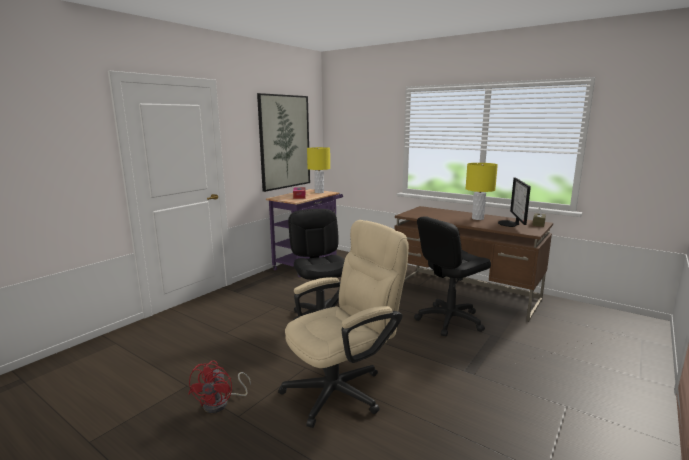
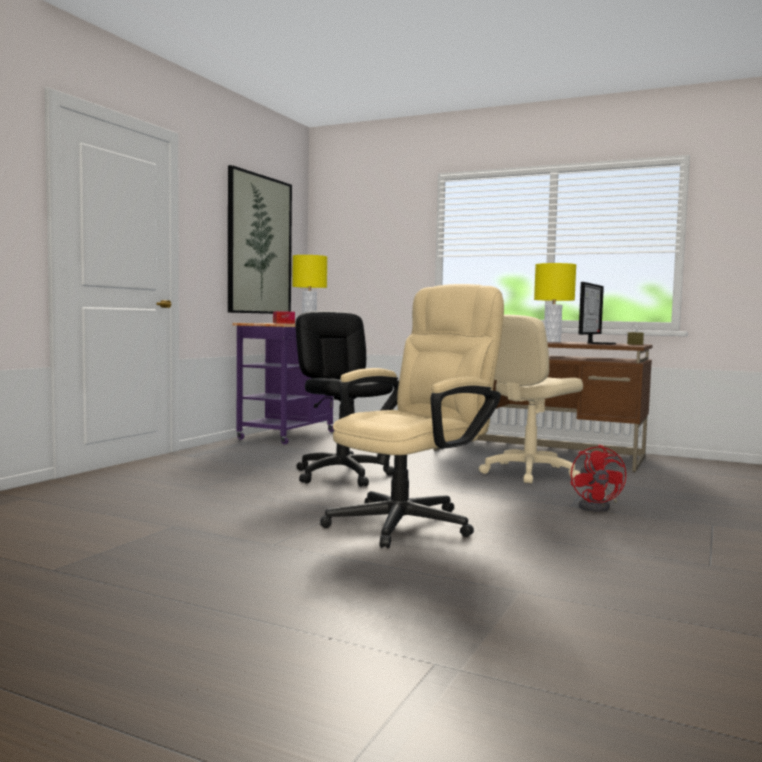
camera: 10 degrees left, 10 degrees down
red fan [188,361,251,413] -> red fan moved to [571,445,626,512]
black office chair [414,216,491,336] -> beige office chair [479,315,583,484]
monitor [498,177,531,227] -> monitor turned 150 degrees counterclockwise [579,282,616,344]

